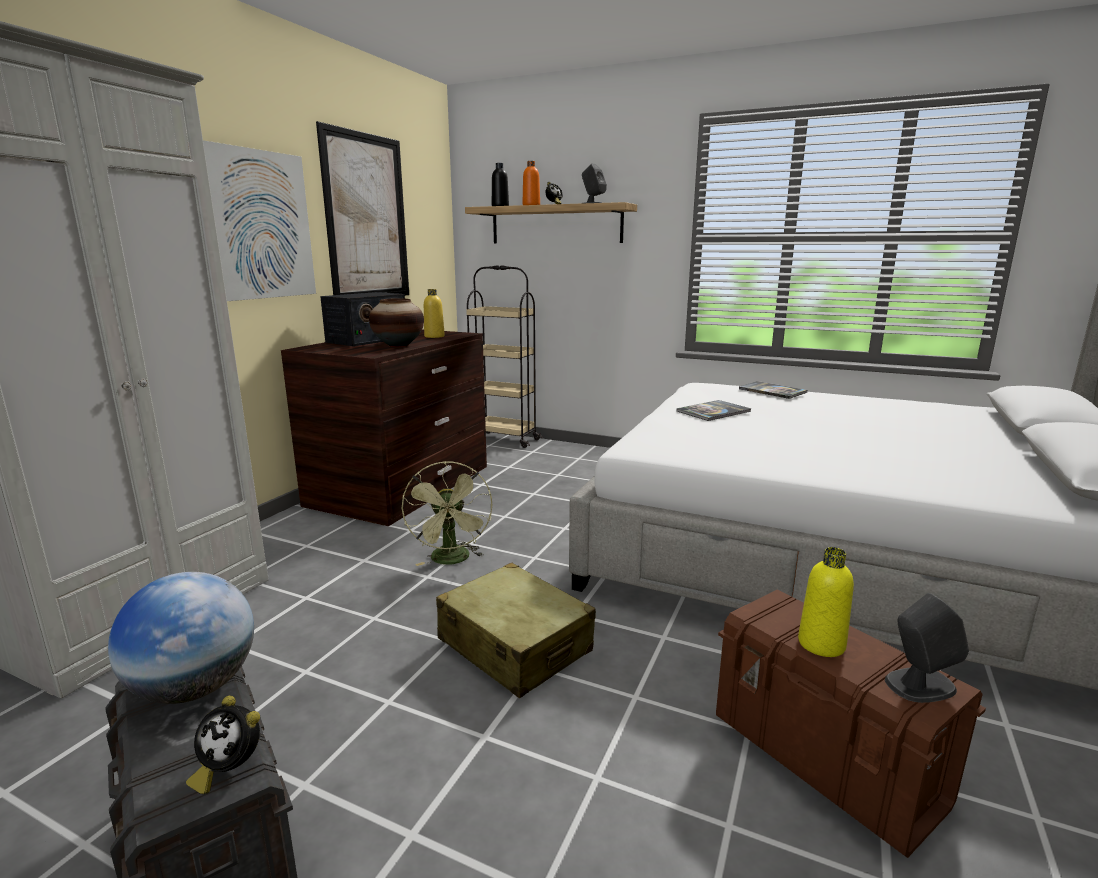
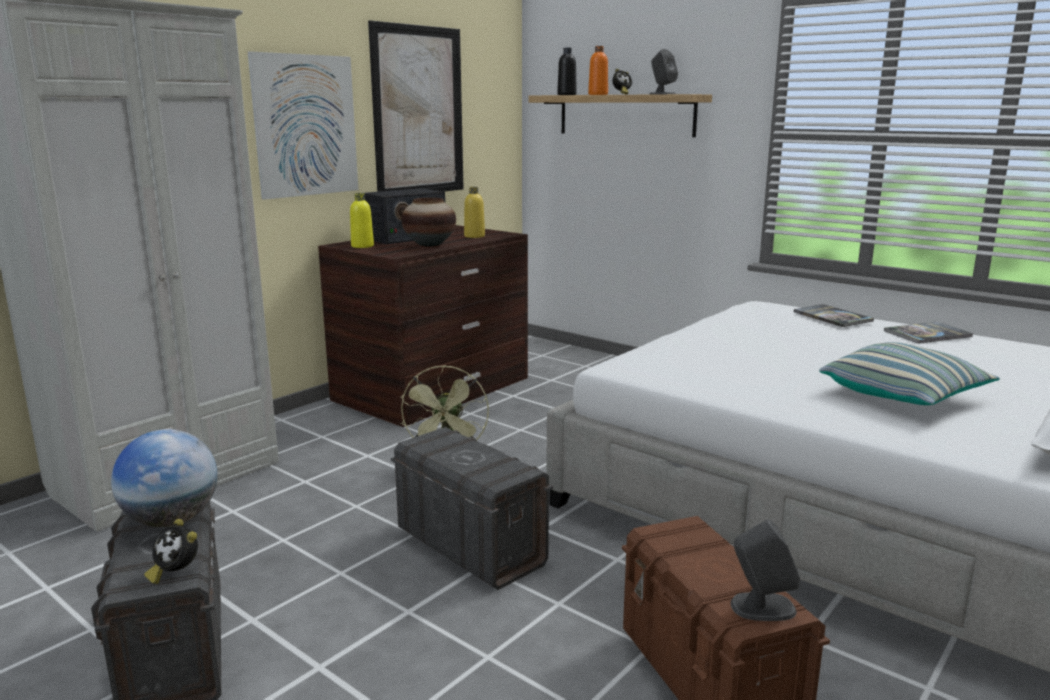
camera: 15 degrees right, 0 degrees up
beige suitcase [436,563,596,698] -> grey storage box [391,427,553,590]
beige cart [466,265,542,448] -> none
book [676,400,751,421] -> book moved to [884,322,974,344]
yellow bottle [798,547,854,657] -> yellow bottle moved to [350,193,374,248]
none -> pillow [819,342,1000,405]

